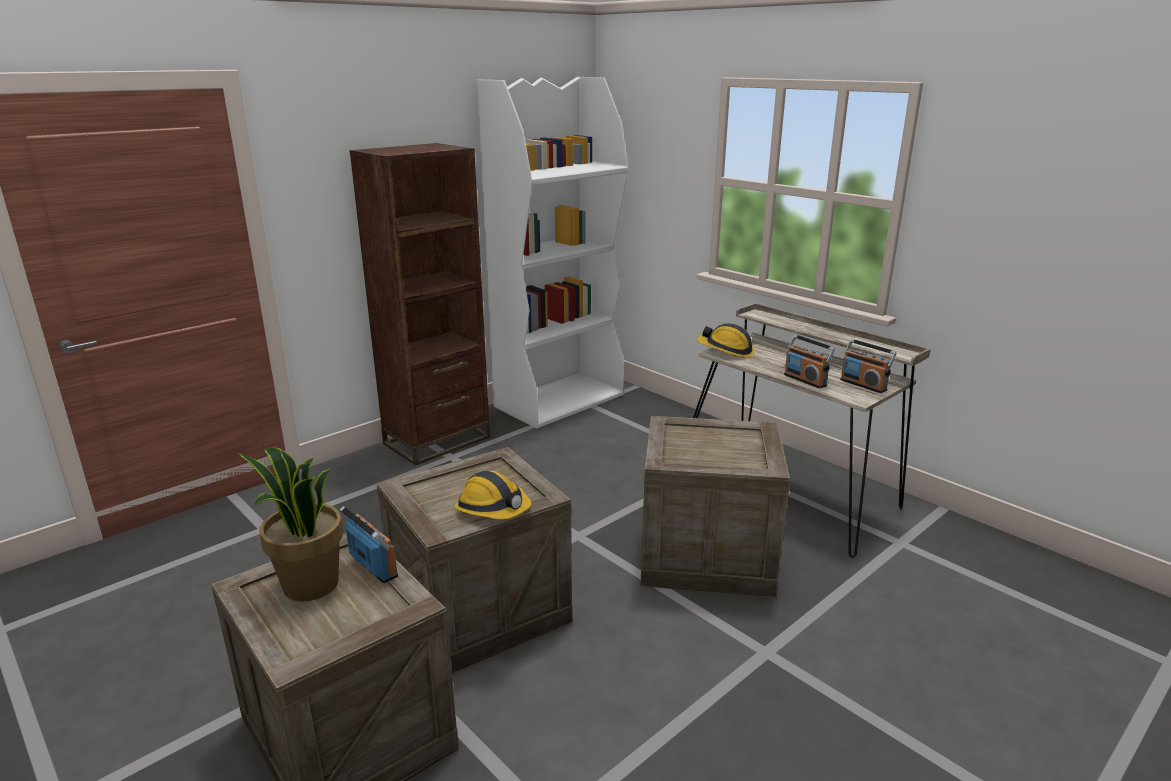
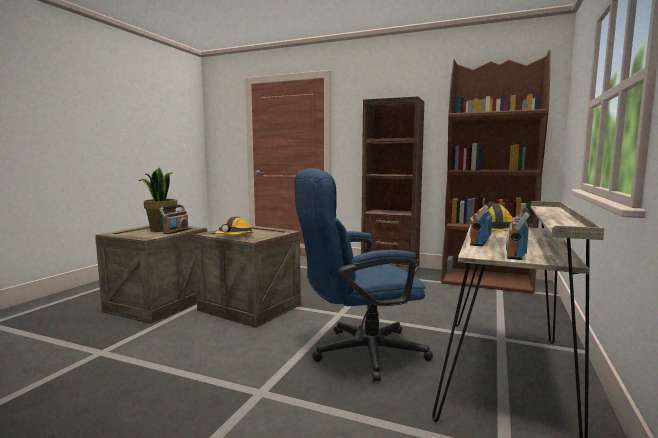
camera: 65 degrees right, 15 degrees down
white bookcase [477,77,628,429] -> brown bookcase [441,50,550,294]
crate [640,416,790,597] -> blue office chair [294,168,433,381]

